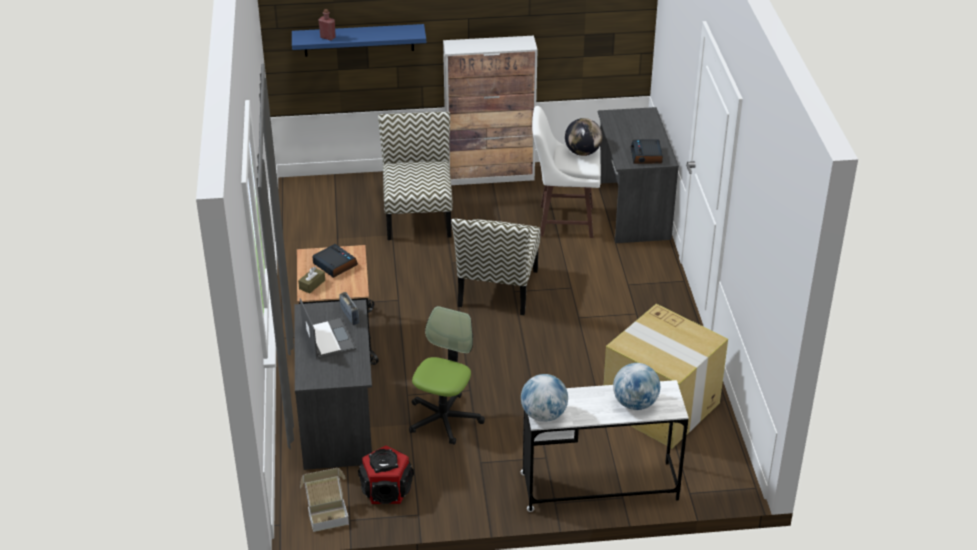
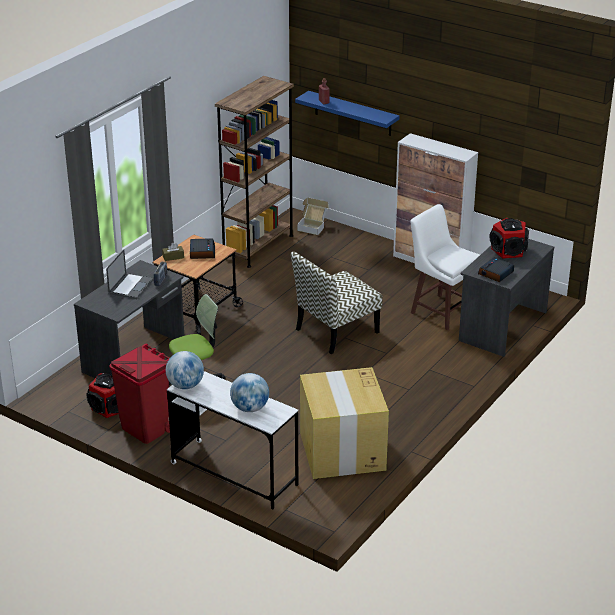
camera: 40 degrees right, 5 degrees down
cardboard box [300,468,349,532] -> cardboard box moved to [297,198,329,235]
chair [378,112,452,240] -> none
globe [565,118,602,156] -> none
none -> red trash can [109,343,170,444]
none -> brown bookcase [215,76,294,268]
none -> speaker [489,218,529,259]

